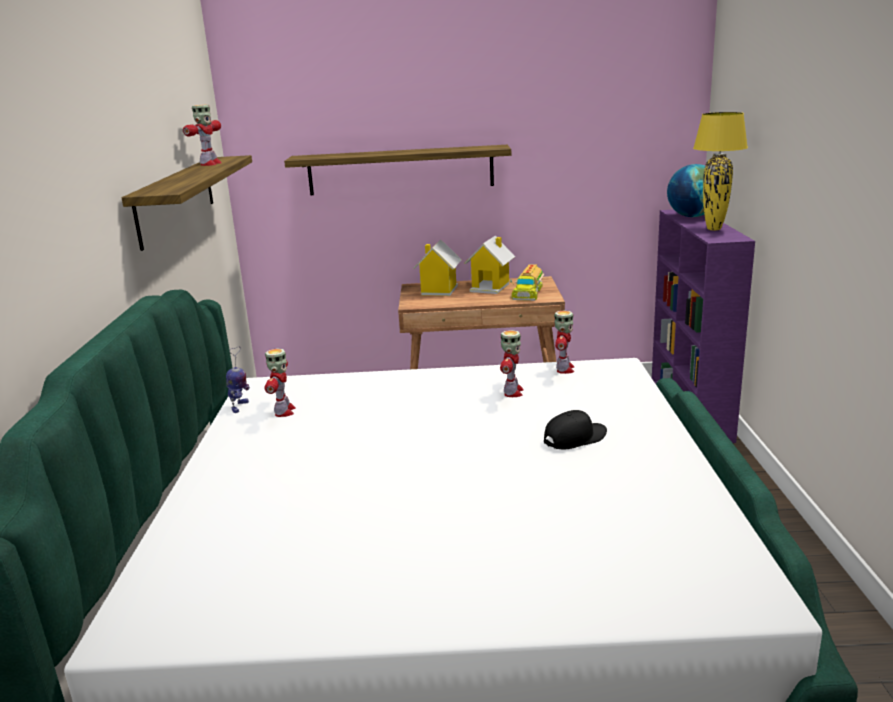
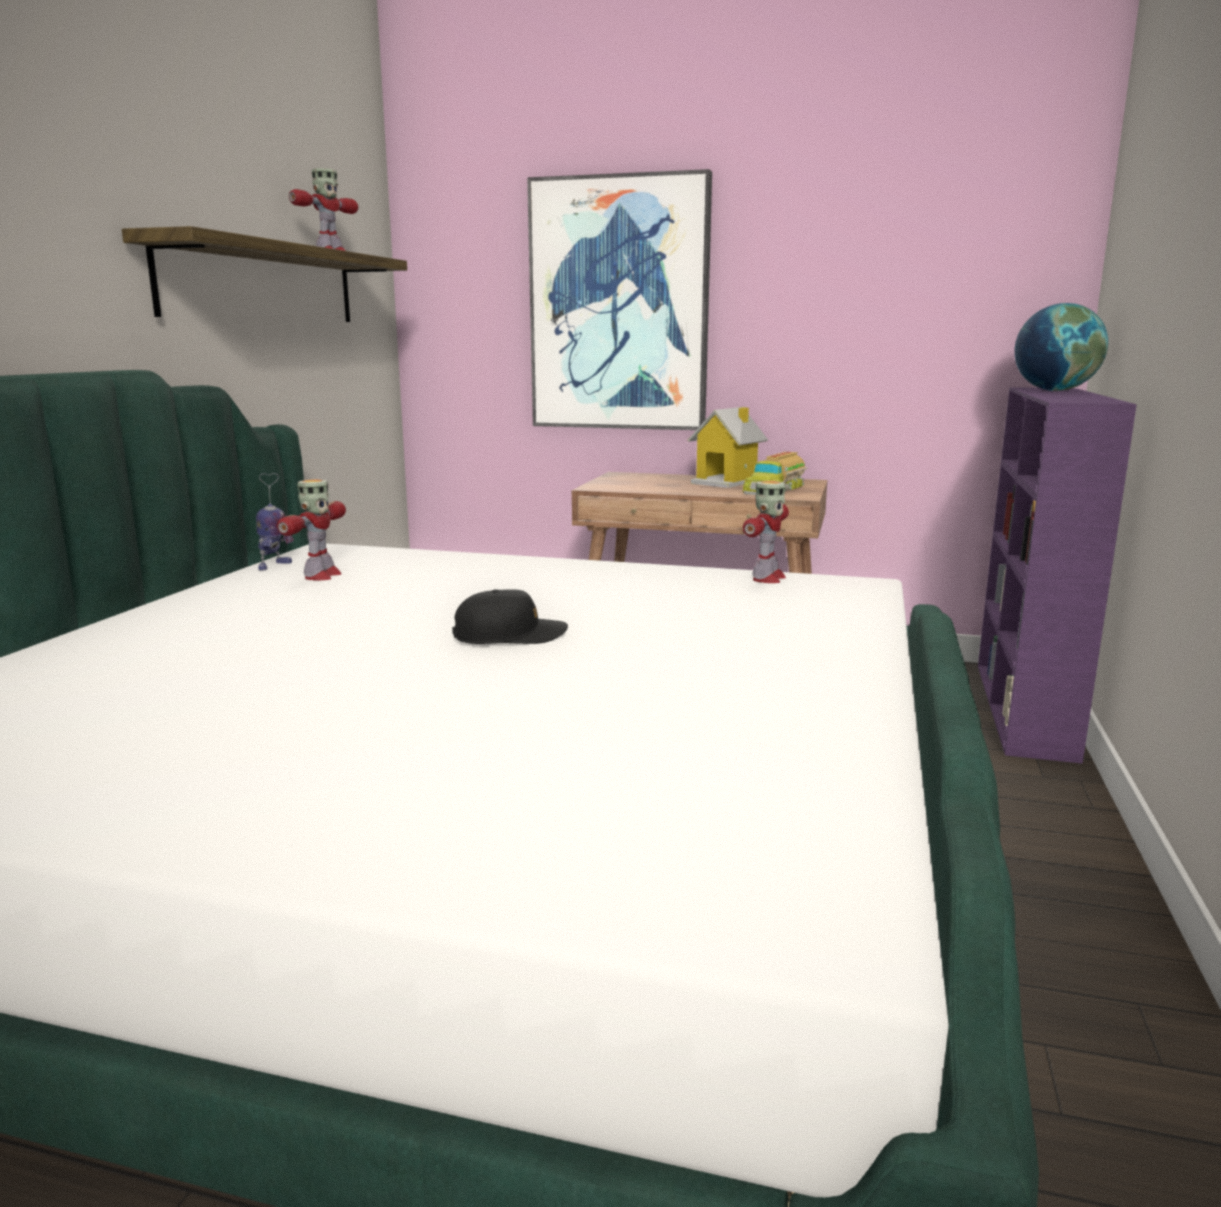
camera: 15 degrees right, 5 degrees down
shelf [284,145,511,195] -> picture [527,169,712,430]
toy house [413,240,462,296] -> none
toy robot [500,330,524,397] -> none
black cap [544,410,607,449] -> black cap moved to [452,589,568,644]
yellow table lamp [693,112,748,230] -> none

